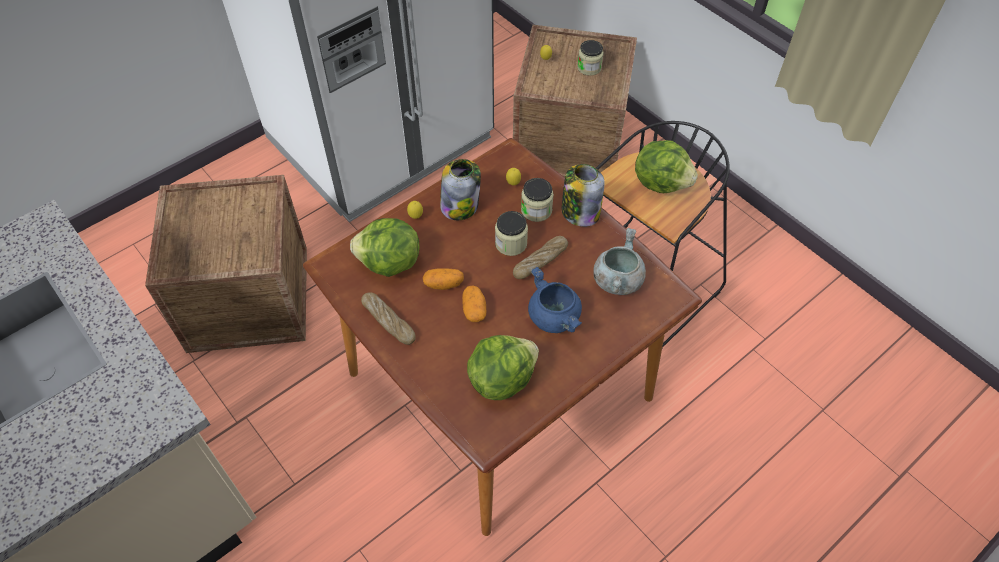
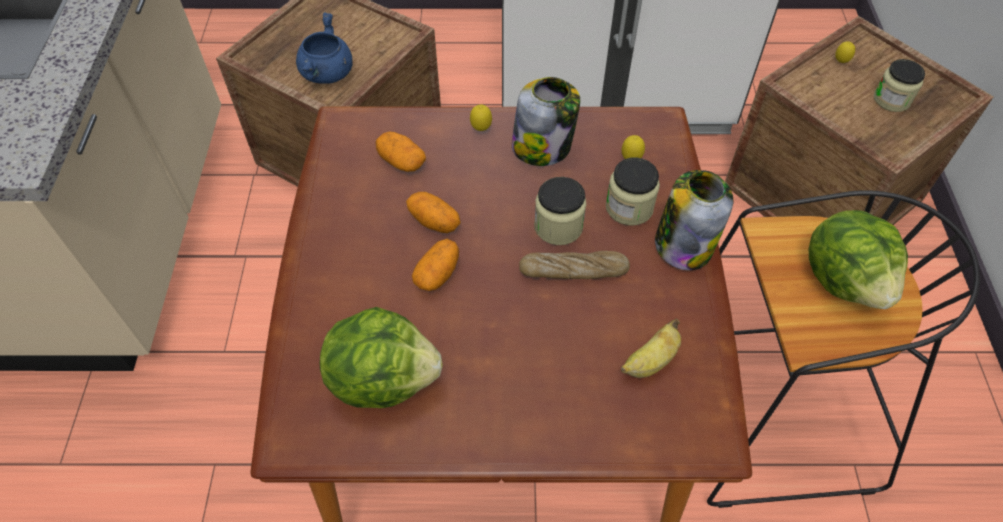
camera: 40 degrees right, 0 degrees up
lettuce [350,218,420,277] -> potato [376,132,426,172]
bread [361,292,416,345] -> none
blue cooking pot [528,267,582,333] -> blue cooking pot moved to [296,12,353,84]
grey cooking pot [593,228,646,295] -> banana [621,319,681,378]

